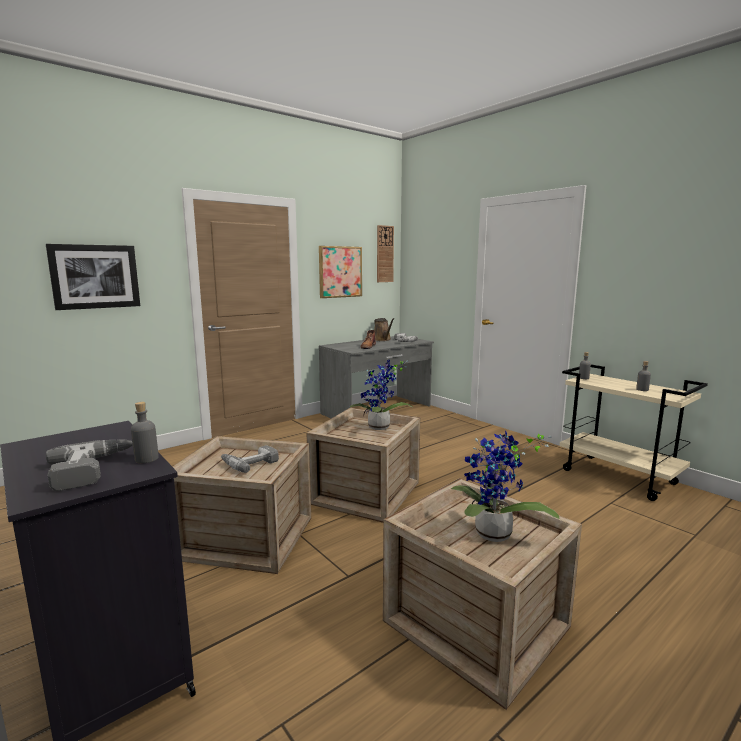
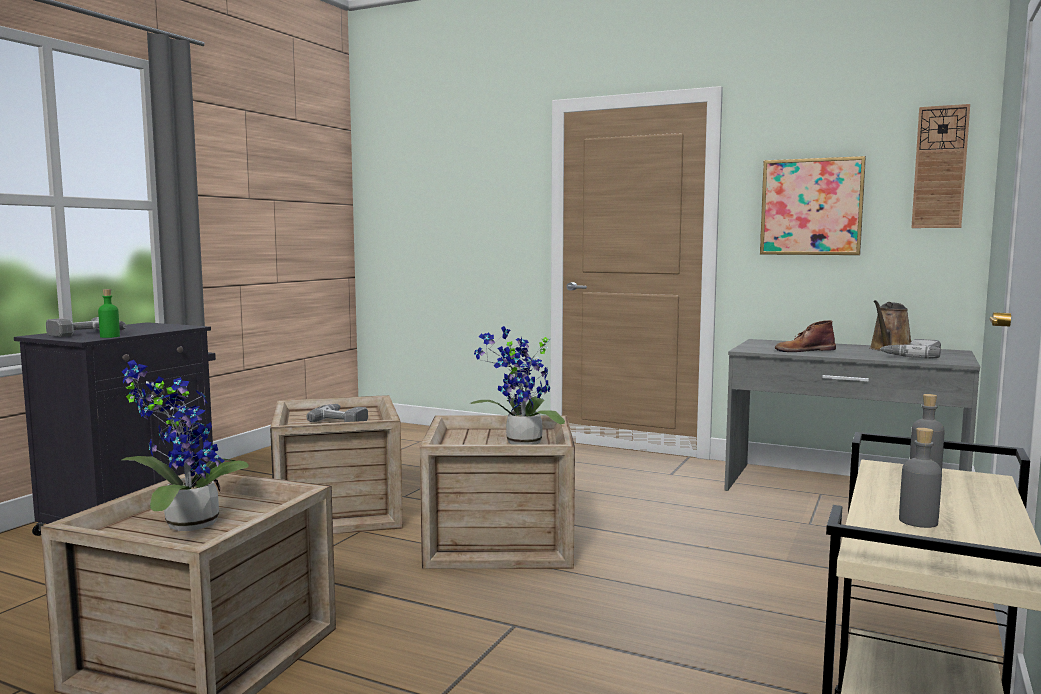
camera: 65 degrees right, 5 degrees down
picture [46,244,140,310] -> none
grey bottle [131,402,159,463] -> green bottle [98,289,120,338]

